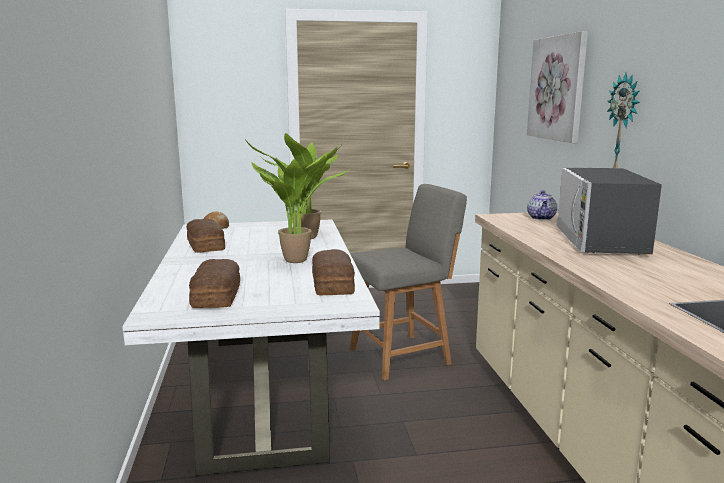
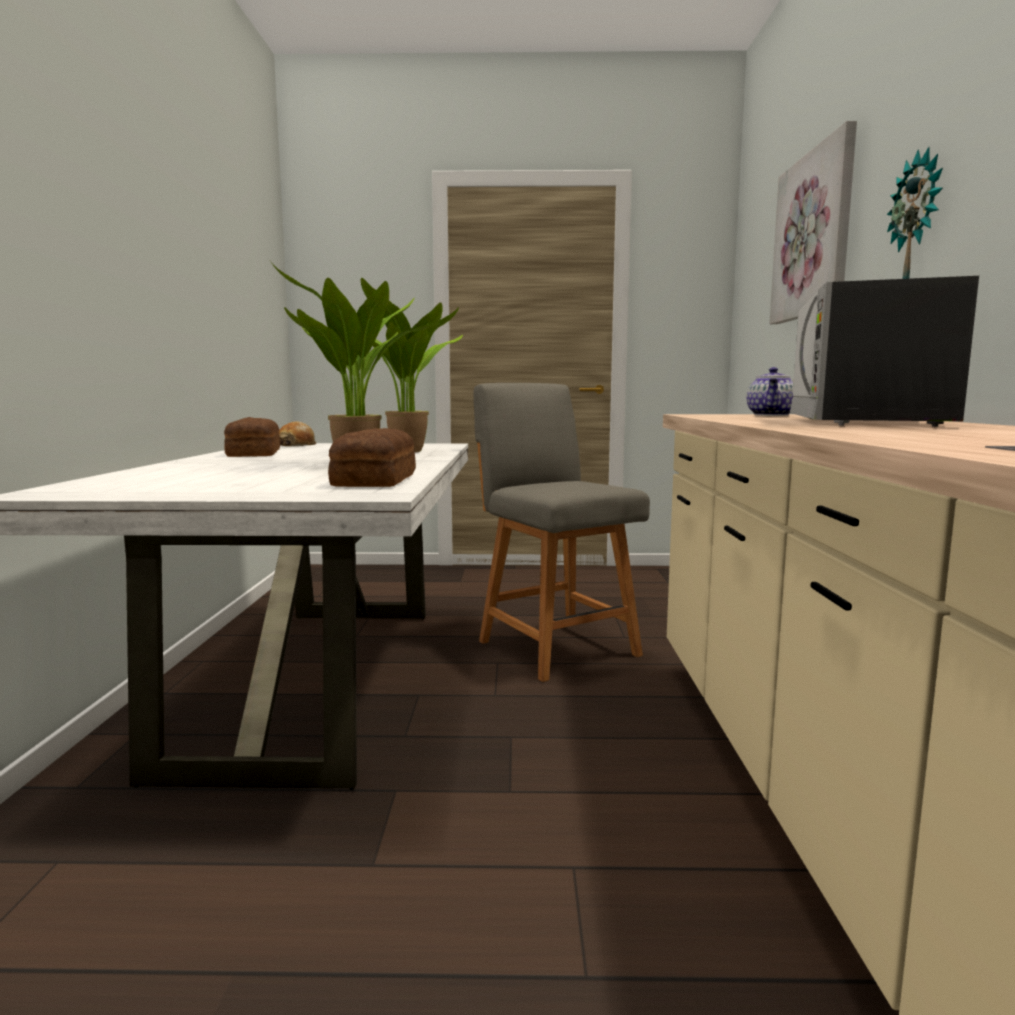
camera: 10 degrees right, 5 degrees down
bread [189,259,240,308] -> none
grey chair [350,184,467,381] -> grey chair turned 105 degrees counterclockwise [473,383,650,682]

